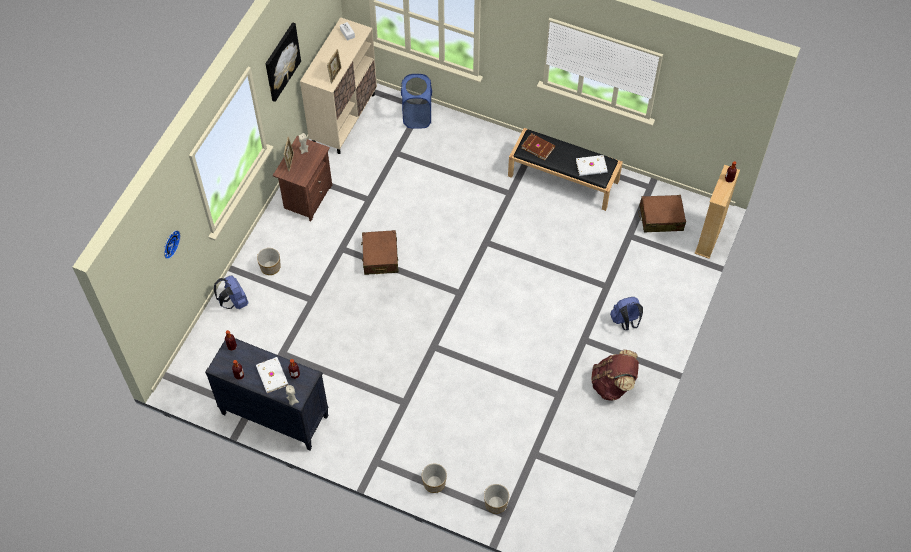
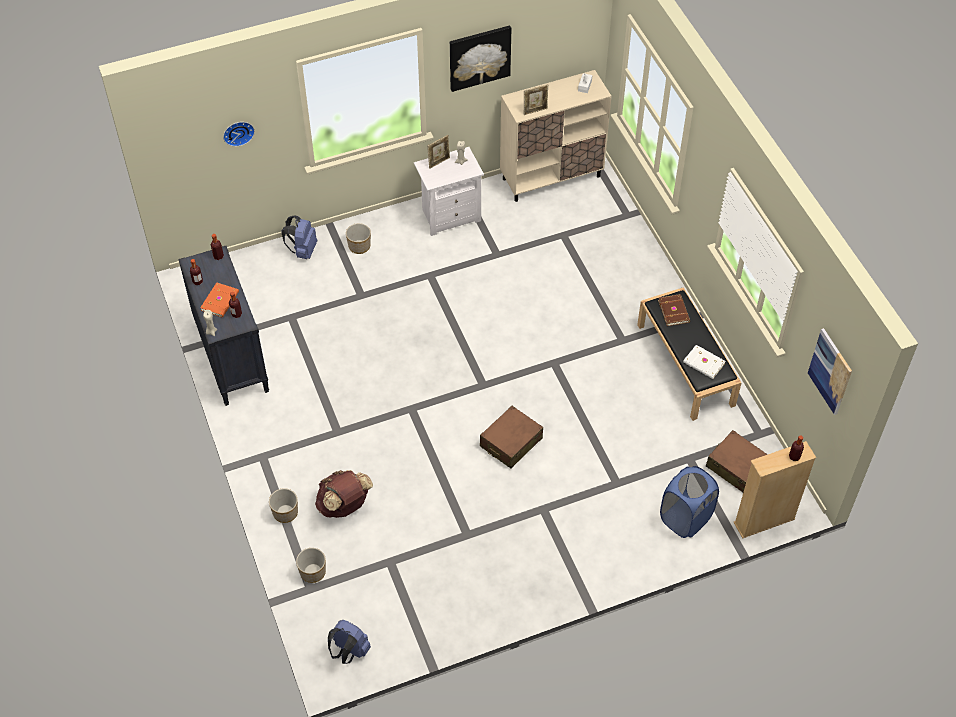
camera: 45 degrees right, 5 degrees down
white book [256,357,289,393] -> orange book [200,282,239,318]
brown nightstand [273,136,332,222] -> white nightstand [414,147,484,236]
brown suitcase [361,230,399,275] -> brown suitcase moved to [480,406,543,468]
blue laundry basket [401,74,432,129] -> blue laundry basket moved to [660,466,719,538]
brown backpack [591,350,639,401] -> brown backpack moved to [315,470,373,518]
blue backpack [610,297,643,330] -> blue backpack moved to [328,620,371,664]
none -> picture [808,328,852,415]

